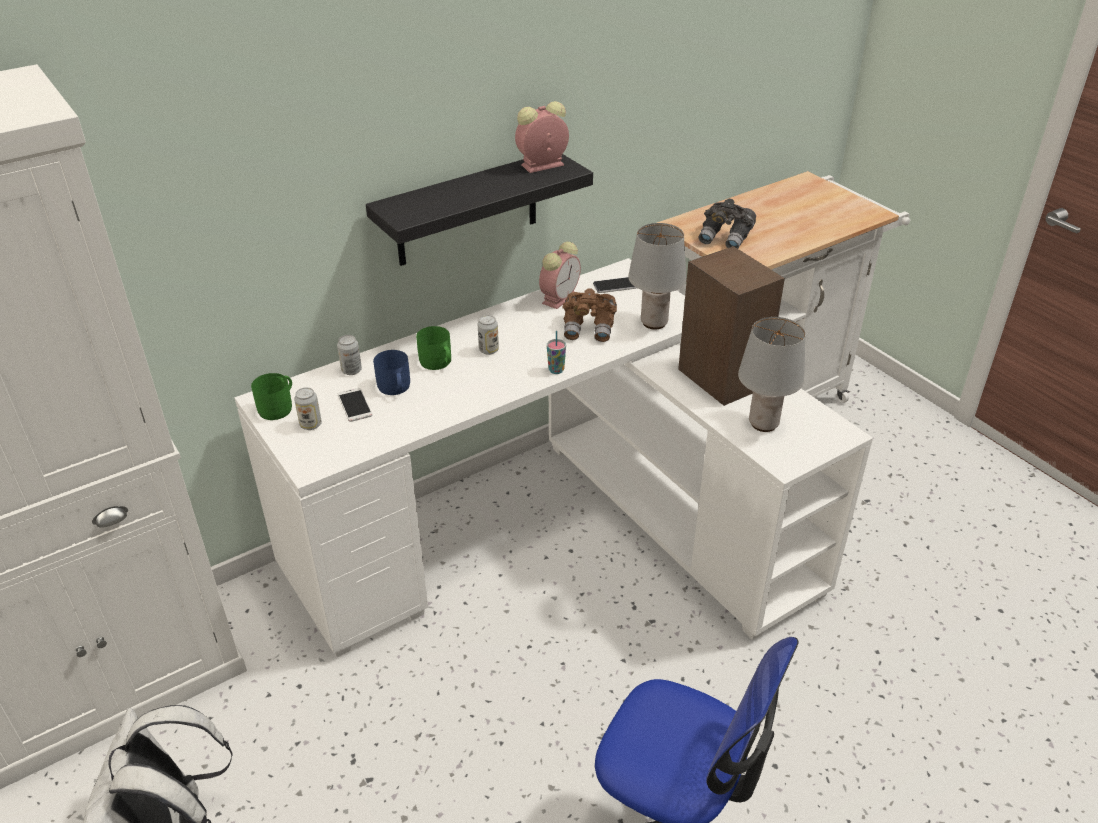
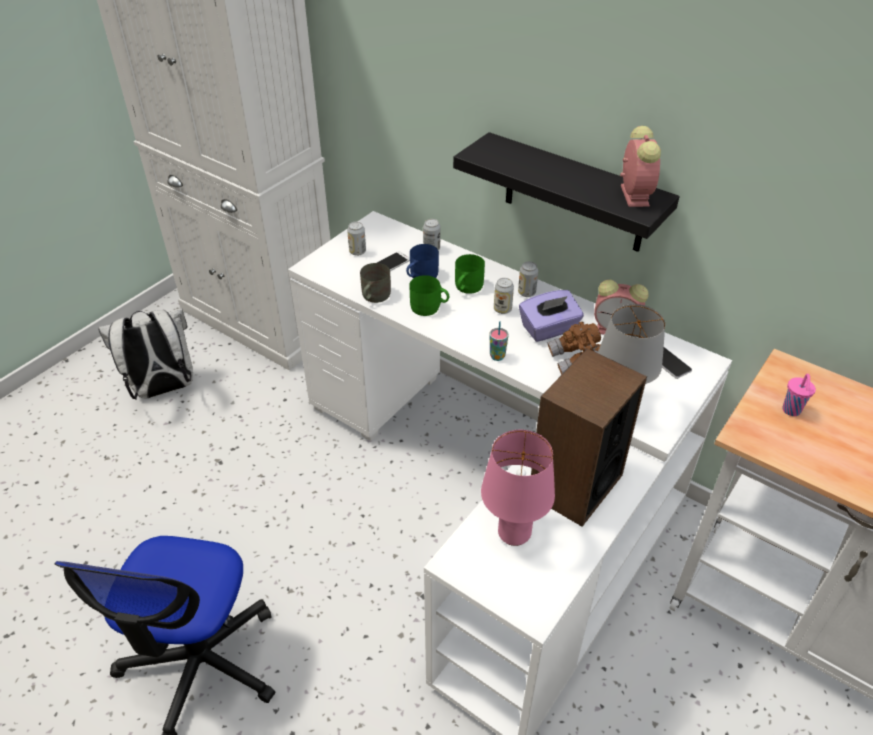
camera: 70 degrees right, 5 degrees up
green mug [251,373,292,420] -> green mug moved to [409,275,449,316]
alarm clock [515,101,569,173] -> alarm clock turned 45 degrees clockwise [620,126,661,207]
grey binoculars [699,199,756,249] -> pink cup [782,374,816,416]
grey table lamp [738,317,806,432] -> pink table lamp [481,430,555,546]
none -> grey mug [360,263,391,303]
none -> can [518,262,538,297]
none -> purple tissue box [519,290,584,342]

